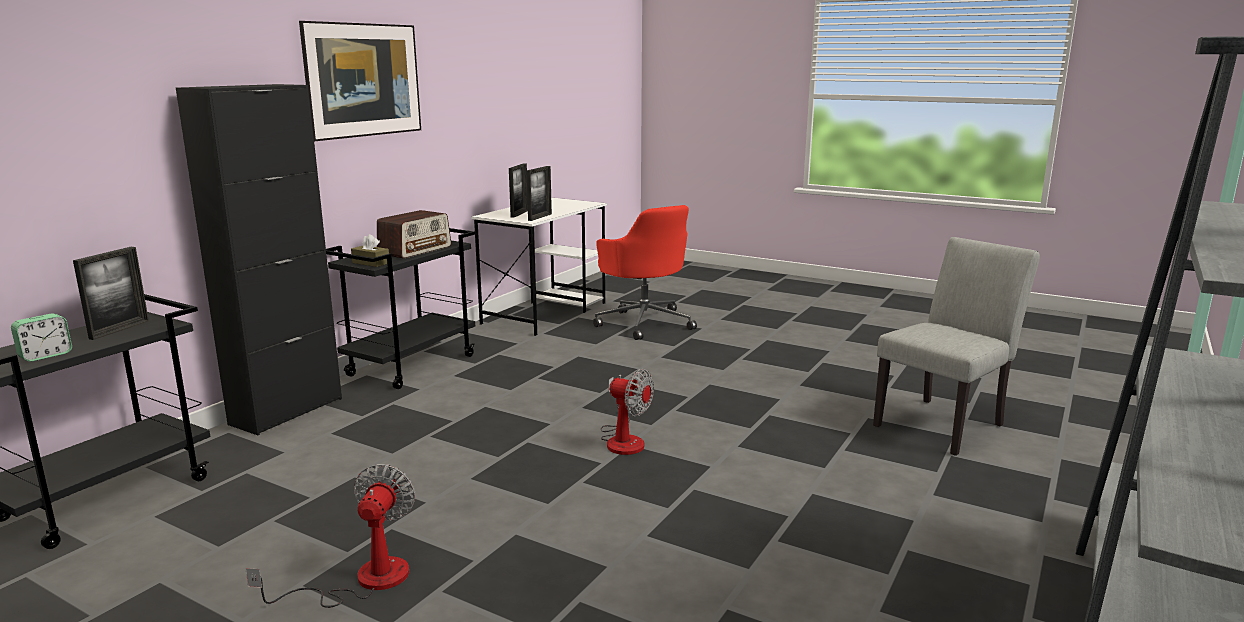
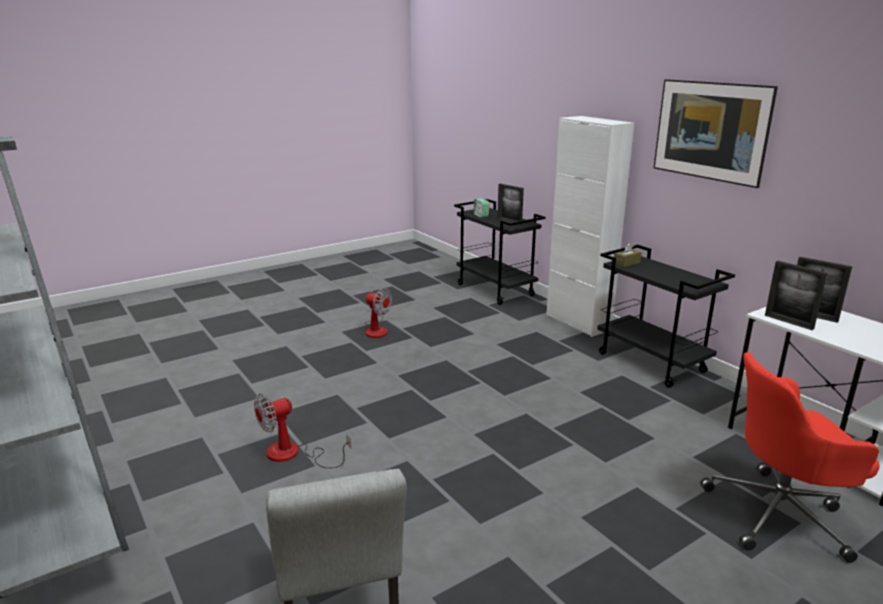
camera: 115 degrees right, 5 degrees up
black cabinet [176,84,342,435] -> white cabinet [546,116,634,337]
radio [377,210,451,258] -> none
fan [601,369,654,455] -> fan moved to [254,393,351,468]

